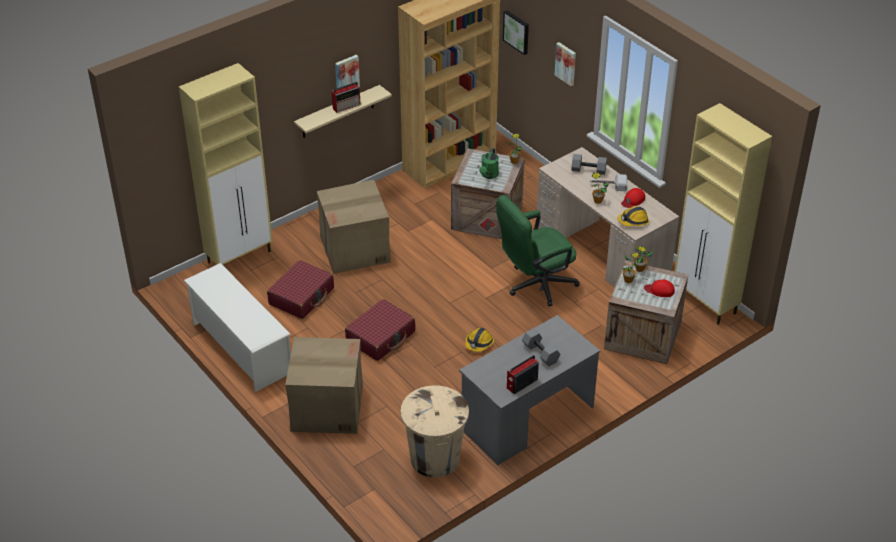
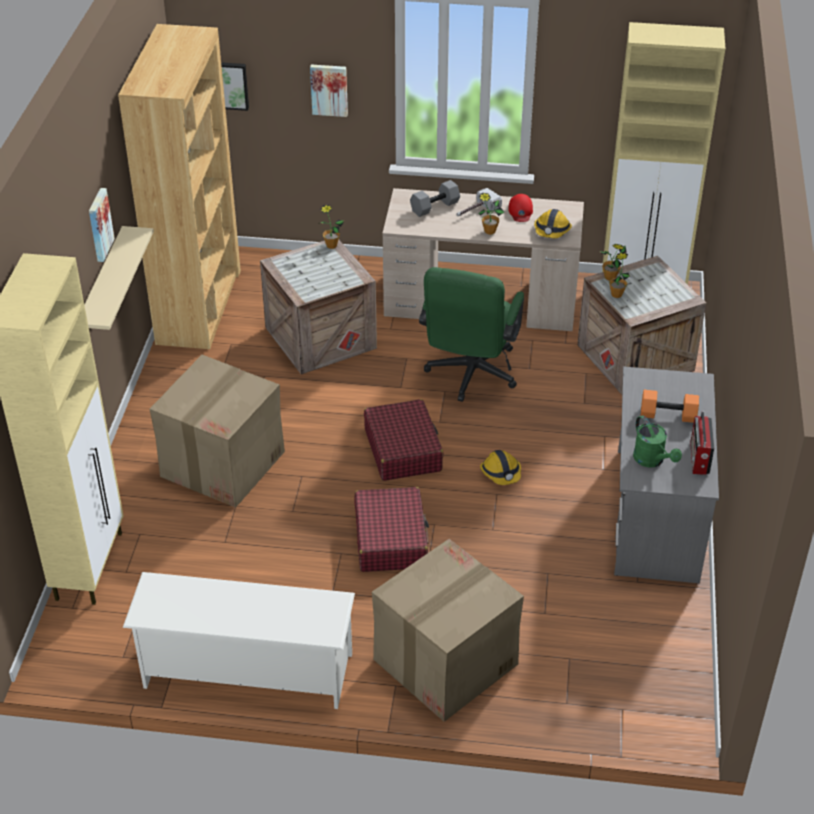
camera: 45 degrees left, 0 degrees up
red suitcase [267,260,334,319] -> red suitcase moved to [364,399,444,481]
radio [332,82,361,113] -> none
beige trash can [401,385,469,478] -> none
green watering can [479,148,499,179] -> green watering can moved to [633,415,682,467]
grey dumbbell [522,328,560,366] -> orange dumbbell [641,390,699,423]
red cap [644,279,675,297] -> none

